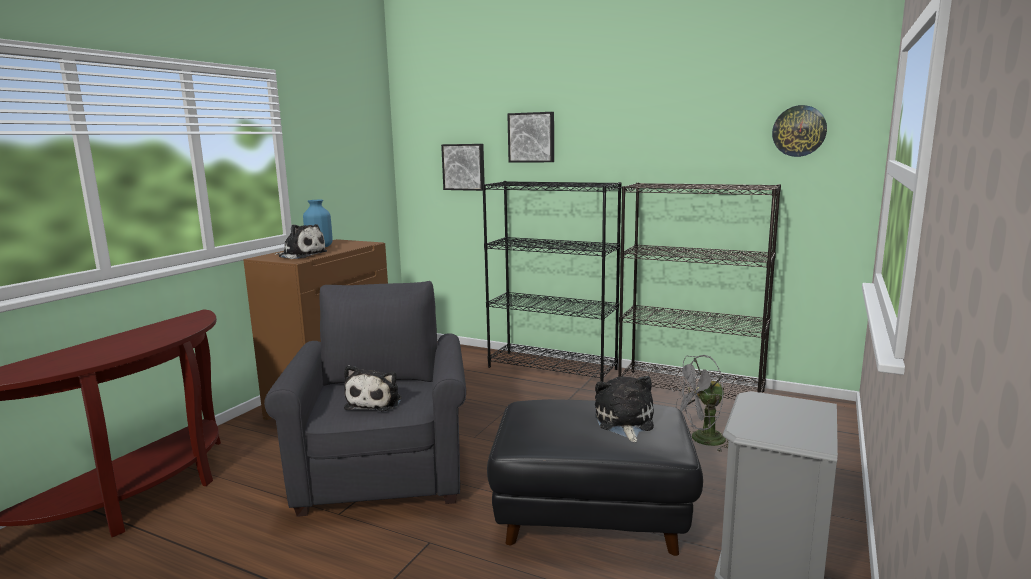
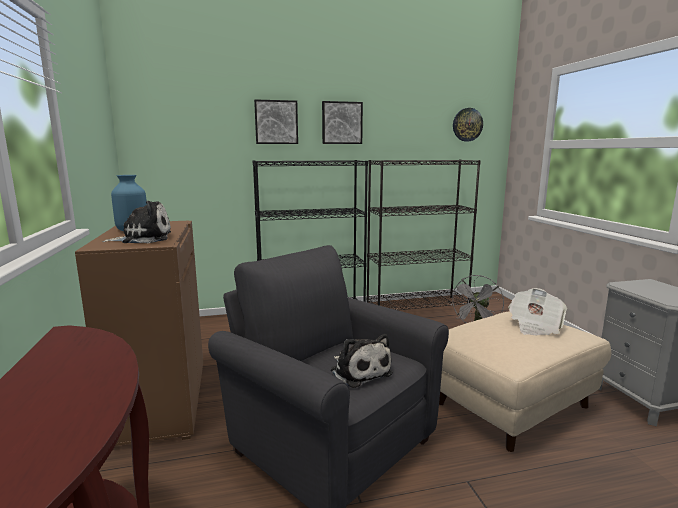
camera: 40 degrees left, 0 degrees up
picture [441,144,485,191] -> picture moved to [322,101,363,144]
black ottoman [487,399,703,556] -> beige ottoman [439,311,611,452]
plush toy [595,376,654,442] -> newspaper [508,288,567,336]

